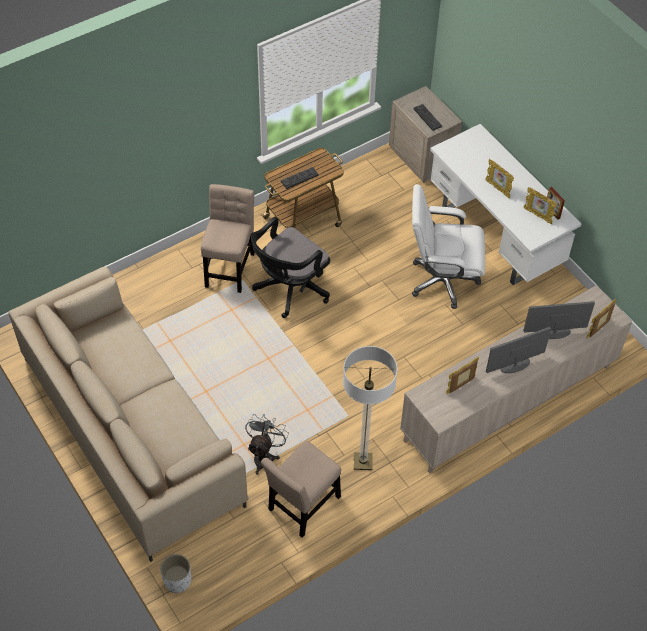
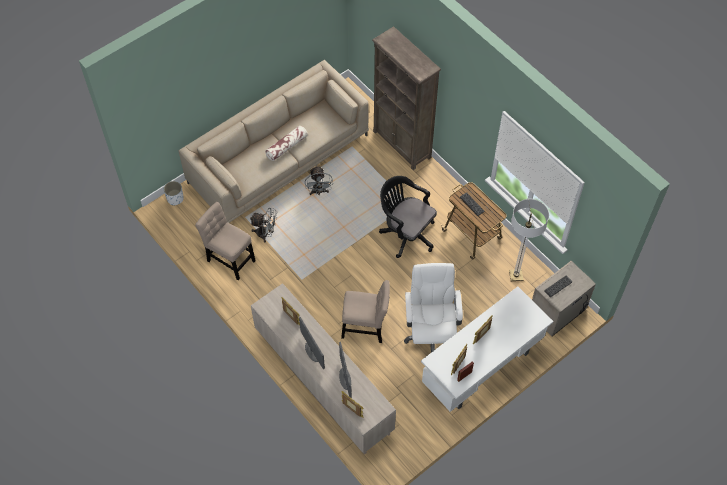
camera: 85 degrees right, 5 degrees up
beige chair [201,184,255,293] -> beige chair moved to [341,280,390,343]
floor lamp [343,346,398,470] -> floor lamp moved to [509,199,549,281]
none -> pillow [265,126,308,161]
none -> grey fan [305,165,333,195]
none -> brown bookcase [372,26,441,170]

